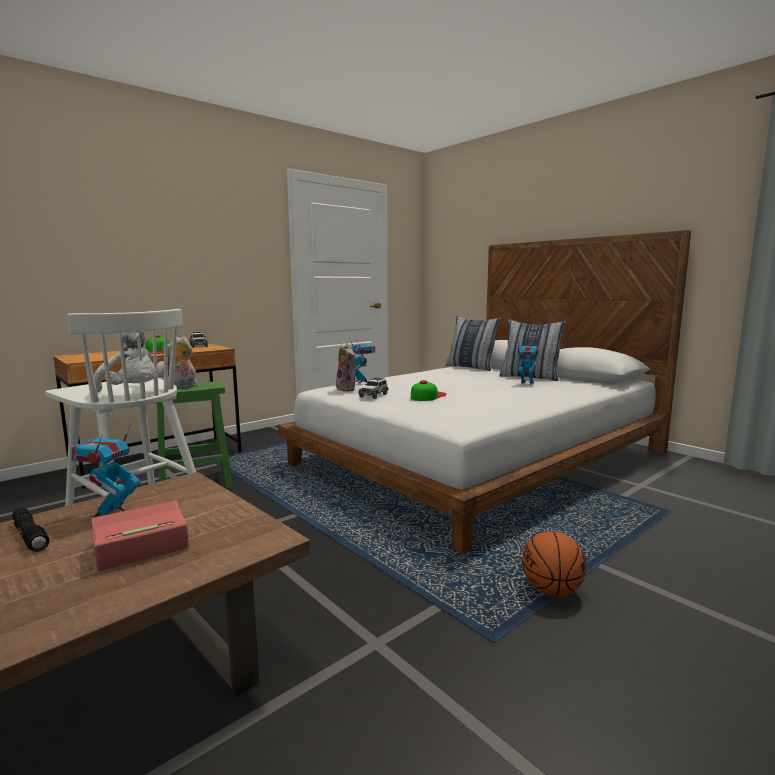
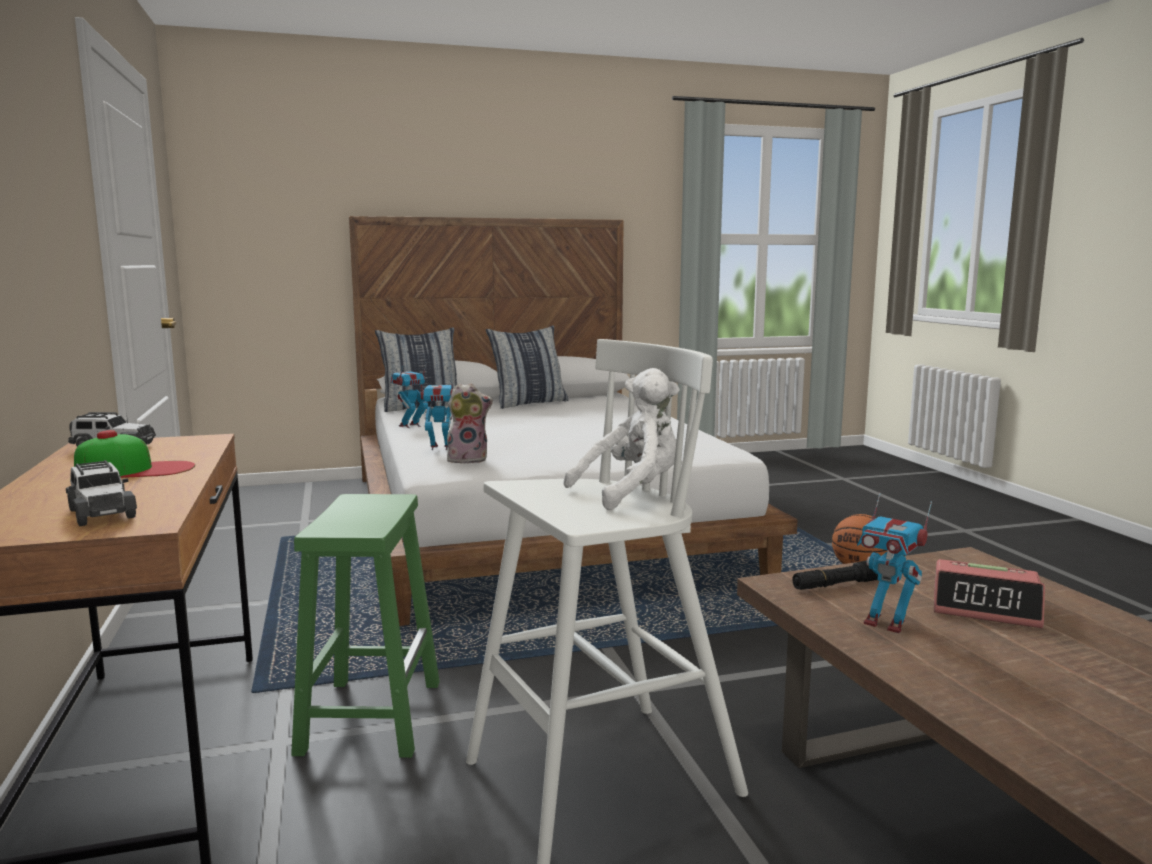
camera: 65 degrees left, 0 degrees up
black flashlight [12,508,49,552] -> black flashlight moved to [792,561,878,590]
alarm clock [91,500,189,571] -> alarm clock turned 60 degrees counterclockwise [934,559,1045,628]
plush toy [162,336,198,388] -> none
toy car [358,377,388,399] -> toy car moved to [66,460,137,526]
cap [411,380,447,401] -> none
toy robot [518,340,539,385] -> toy robot moved to [390,363,428,428]

